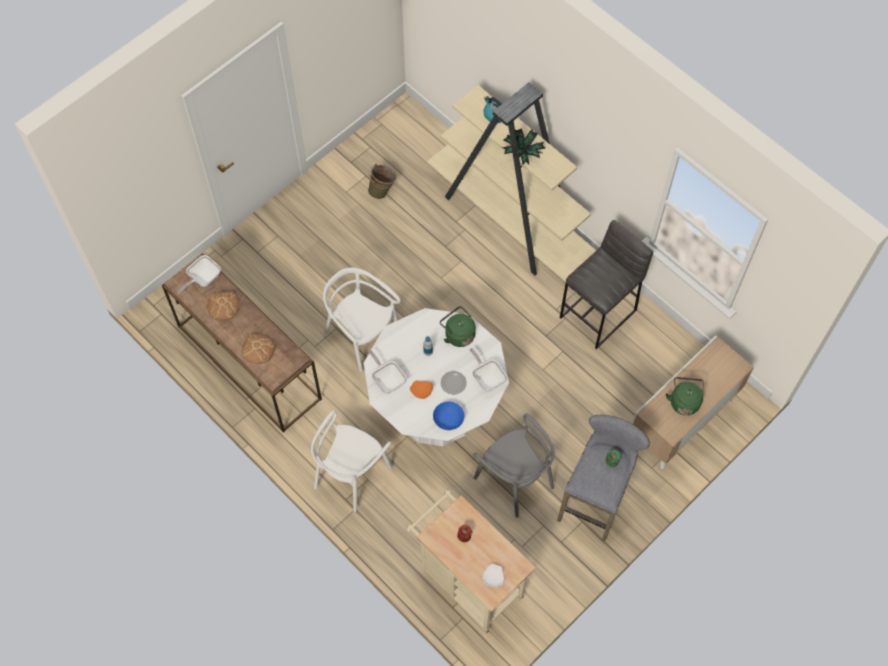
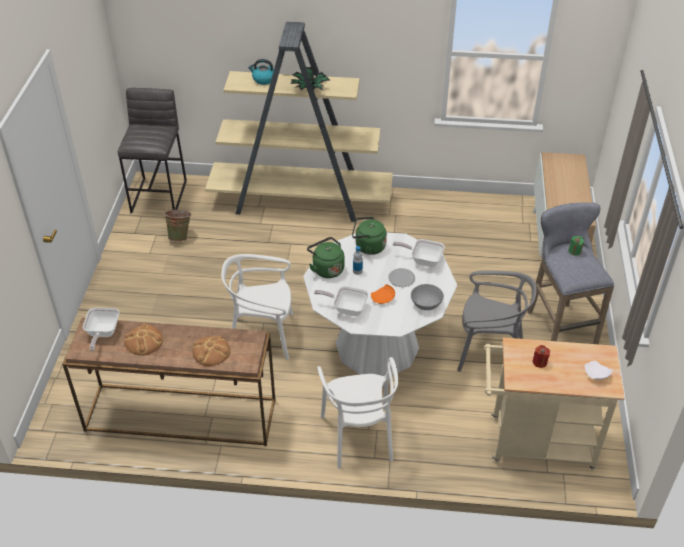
camera: 40 degrees left, 20 degrees down
blue bowl [433,401,464,430] -> grey bowl [411,284,444,310]
grey stool [560,220,653,349] -> grey stool moved to [118,88,187,213]
green kettle [666,377,704,416] -> green kettle moved to [307,237,345,278]

